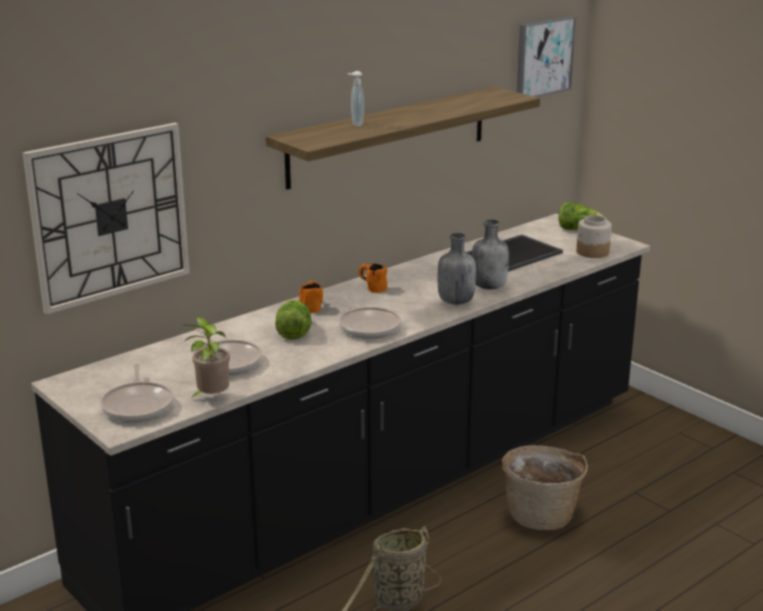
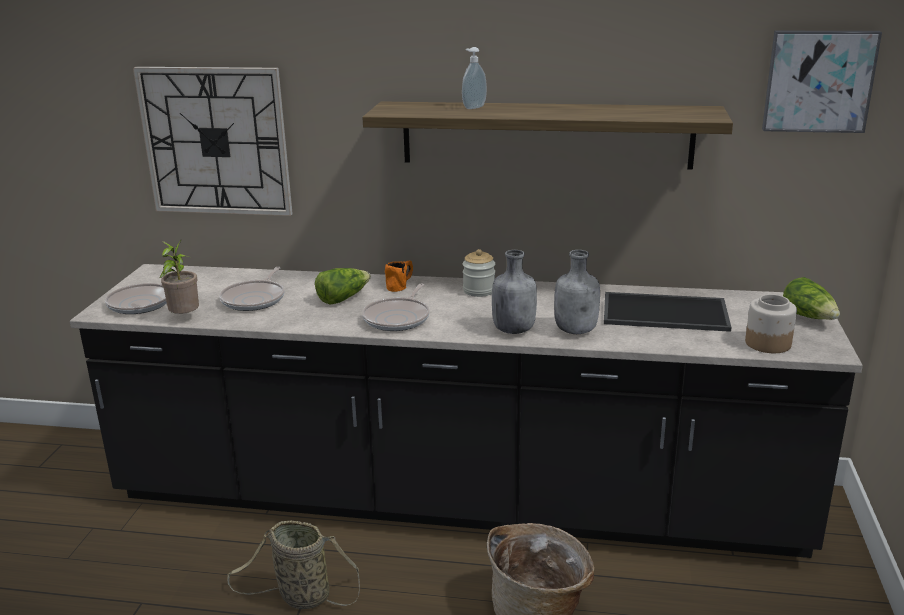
camera: 50 degrees right, 0 degrees up
orange mug [358,263,387,293] -> jar [463,249,495,297]

